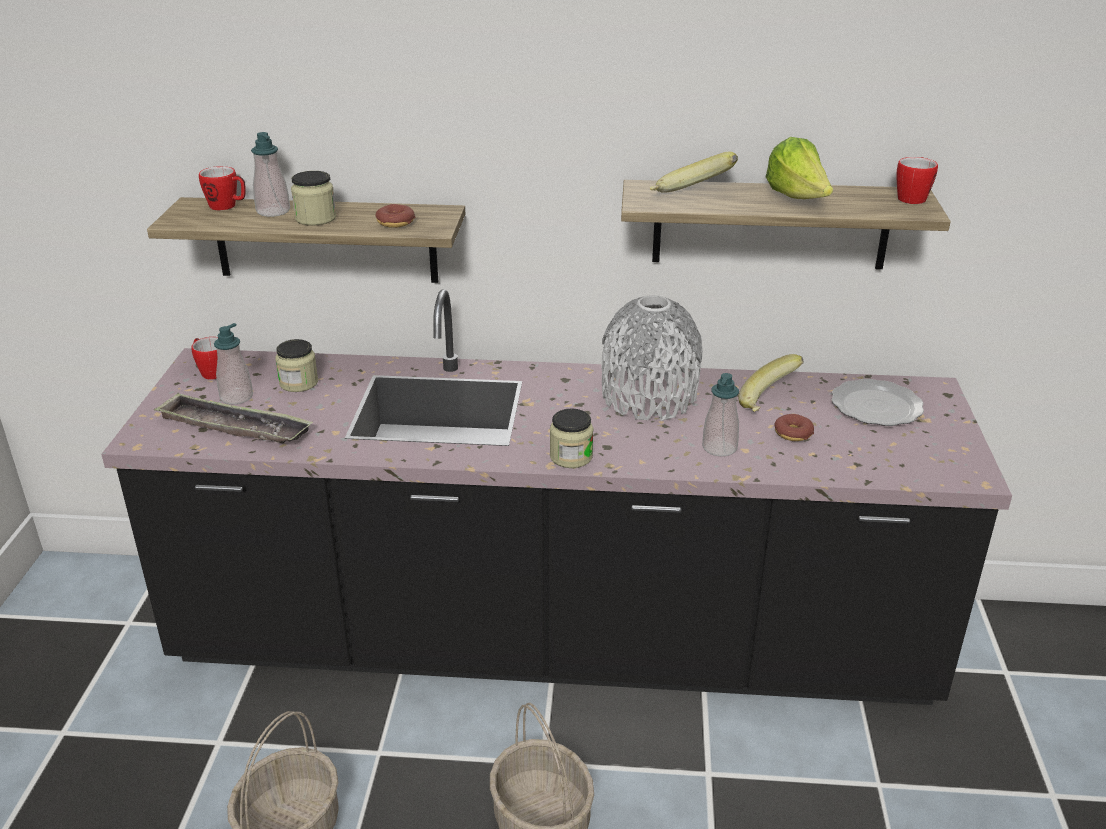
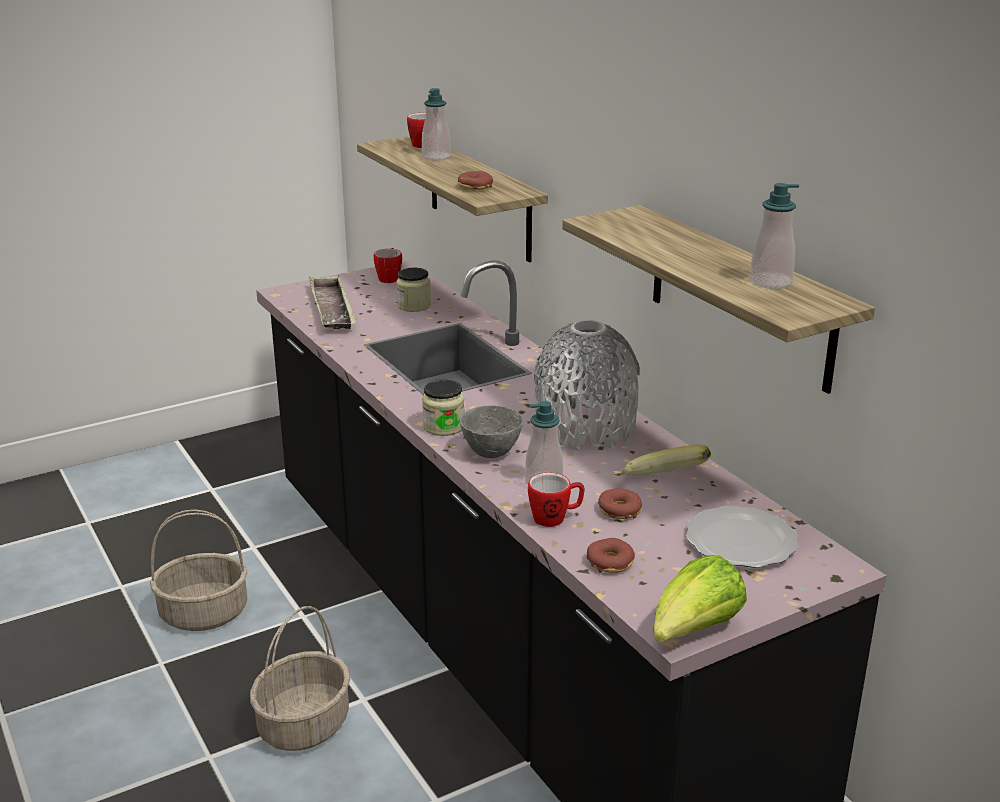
camera: 55 degrees right, 5 degrees down
soap dispenser [214,323,253,405] -> soap dispenser moved to [750,183,800,289]
jar [291,171,336,226] -> none
banana [650,152,738,193] -> none
lettuce [766,137,833,199] -> lettuce moved to [654,555,747,643]
mug [896,157,938,204] -> mug moved to [528,472,585,527]
none -> grey bowl [460,405,523,458]
none -> donut [587,538,635,573]

